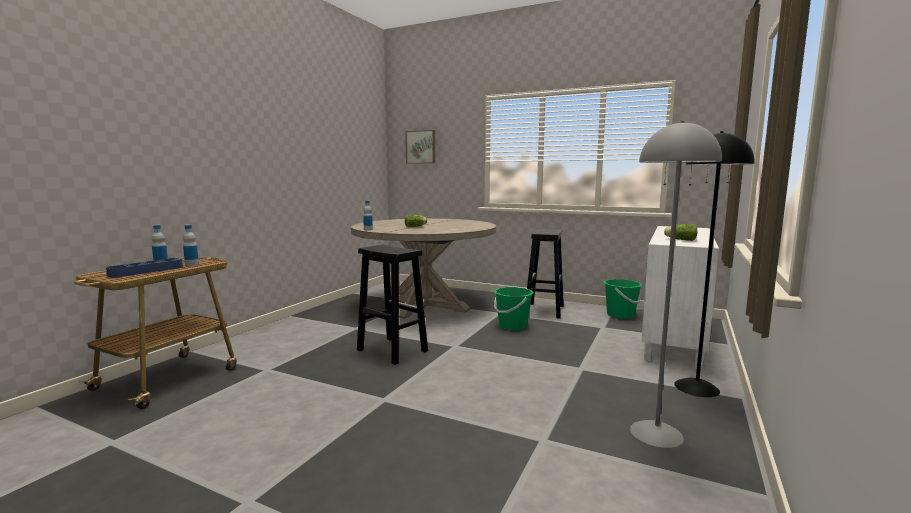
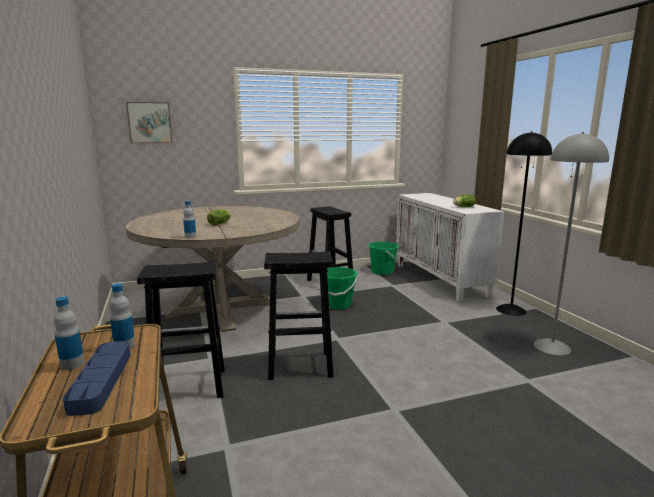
camera: 45 degrees left, 5 degrees up
none -> black stool [137,262,225,398]

